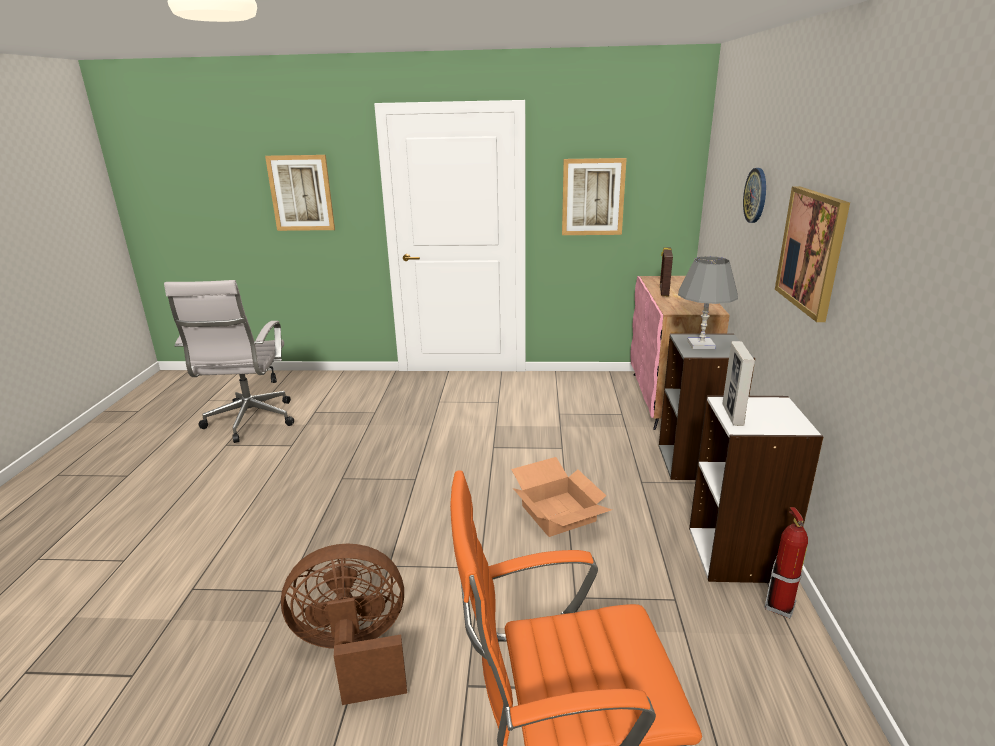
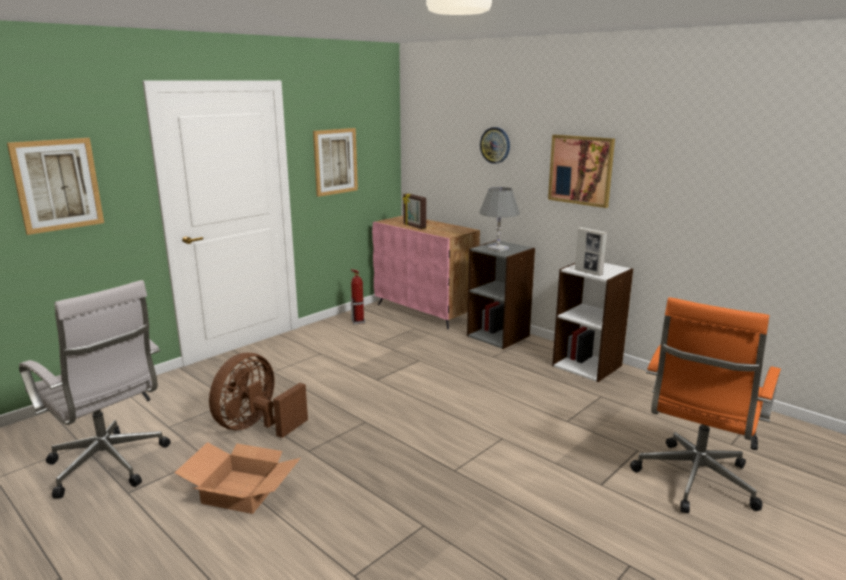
camera: 50 degrees left, 5 degrees down
brown fan [281,544,407,705] -> brown fan moved to [209,353,308,438]
cardboard box [511,457,612,537] -> cardboard box moved to [174,442,301,514]
fire extinguisher [764,507,808,619] -> fire extinguisher moved to [350,269,365,325]

